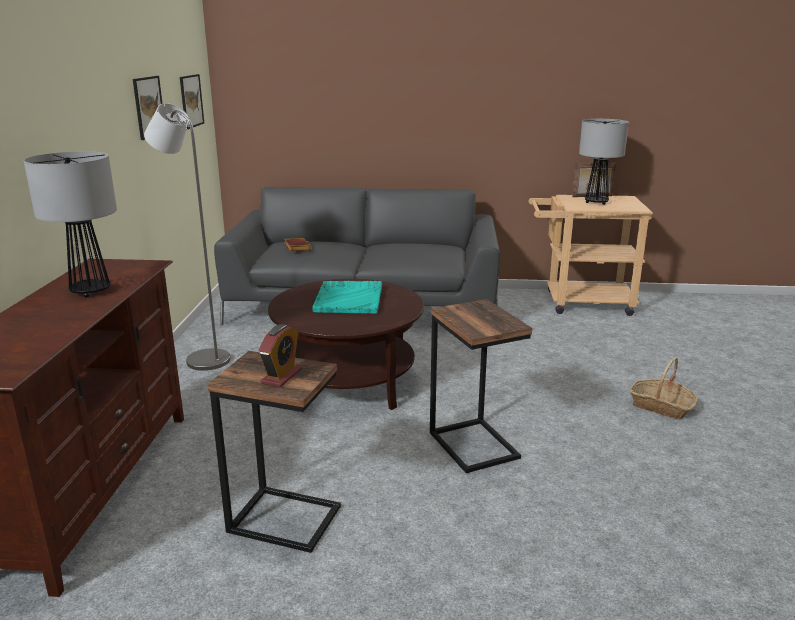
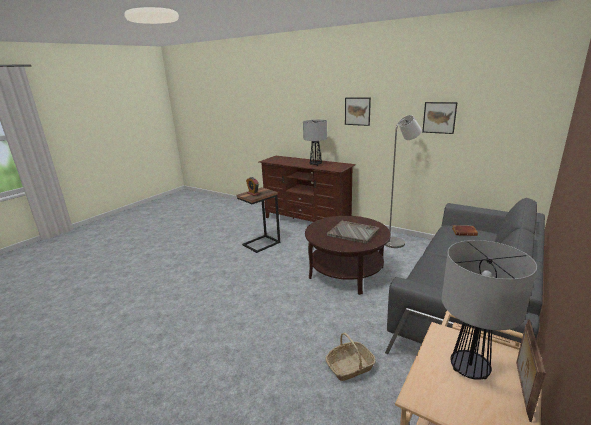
camera: 120 degrees right, 0 degrees up
picture [180,74,204,129] -> picture moved to [345,98,371,126]
turquoise tray [313,281,382,314] -> grey tray [327,221,379,244]
side table [430,299,532,473] -> none
basket [630,357,698,420] -> basket moved to [326,333,376,381]

